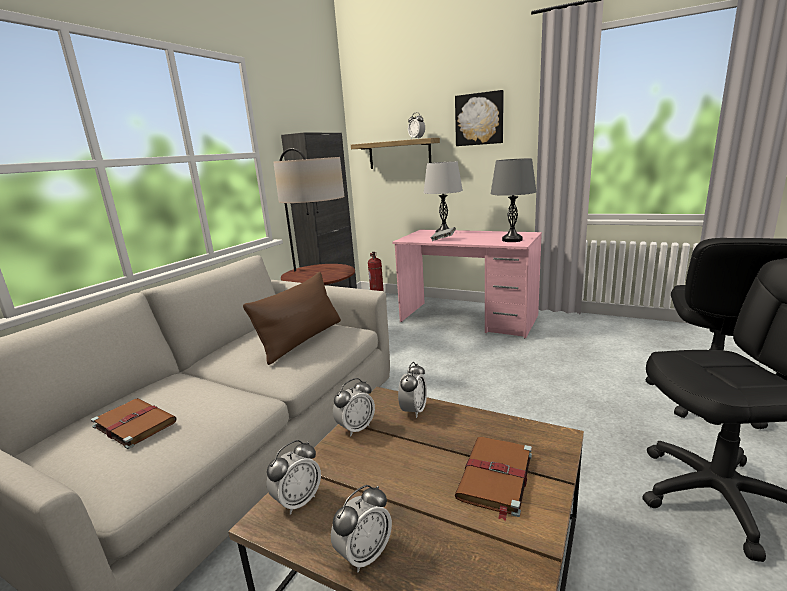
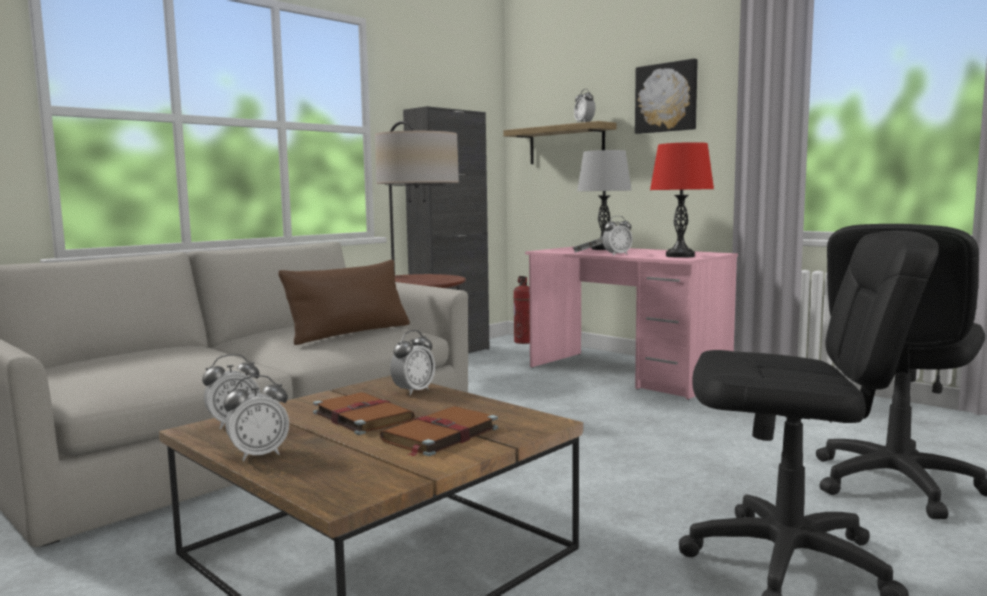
camera: 15 degrees right, 10 degrees down
brown book [91,398,177,449] -> brown book moved to [313,392,415,435]
alarm clock [333,378,375,437] -> alarm clock moved to [602,216,633,256]
grey table lamp [490,158,536,242] -> red table lamp [650,142,714,258]

